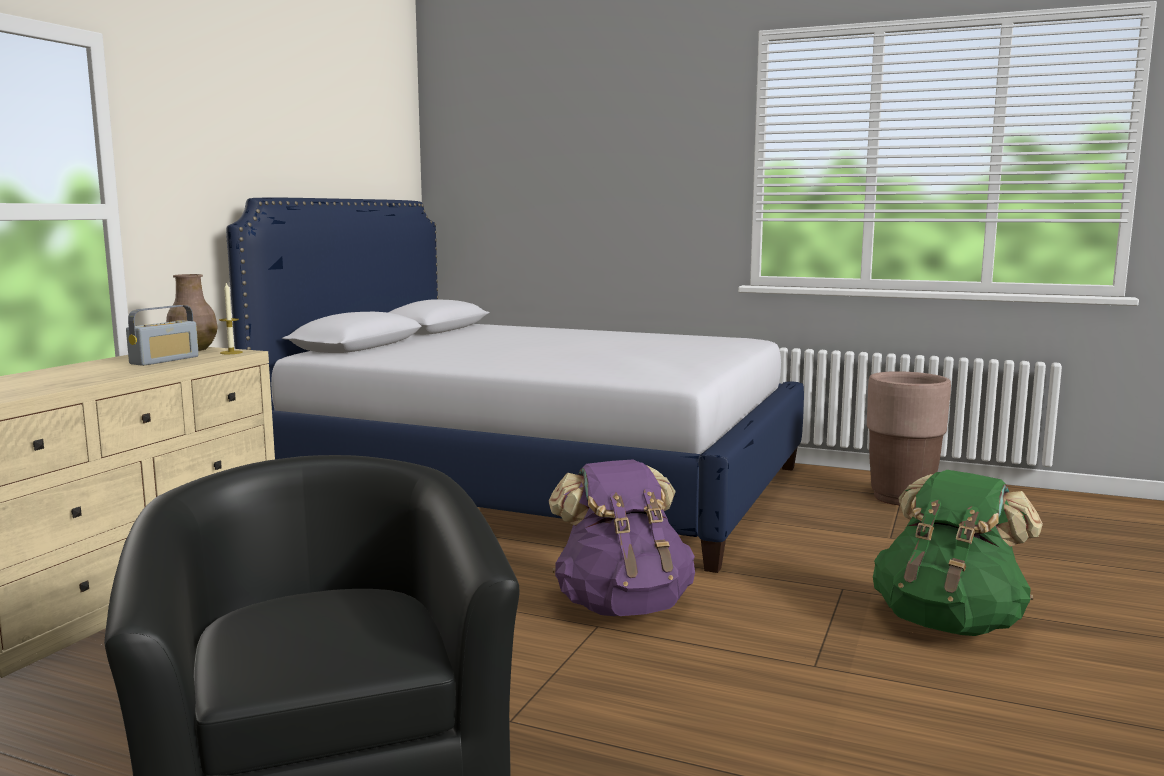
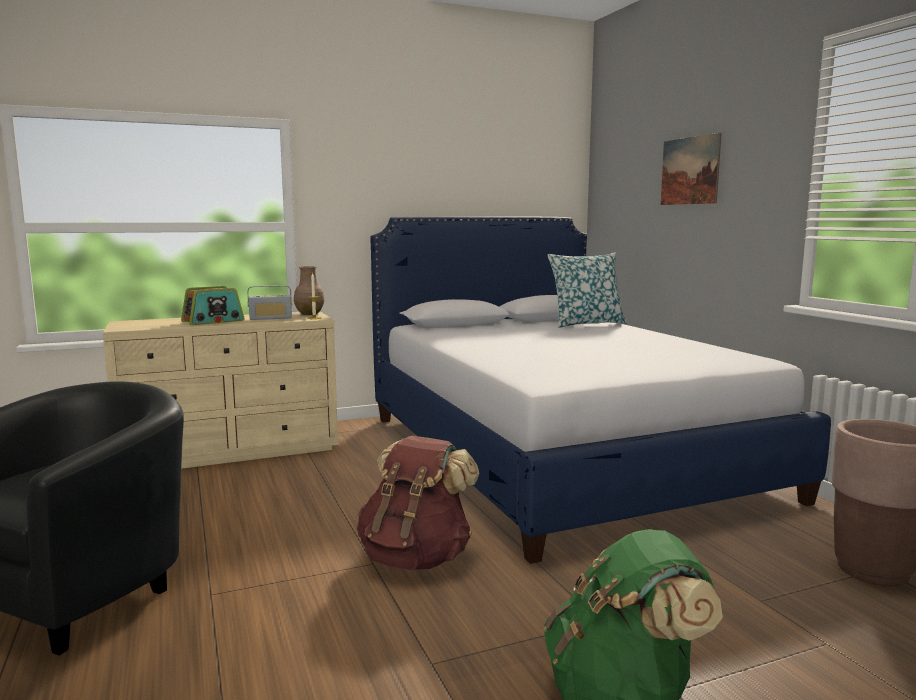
camera: 45 degrees right, 0 degrees up
purple backpack [549,459,695,616] -> brown backpack [357,436,480,570]
none -> radio [181,286,245,326]
none -> pillow [548,252,627,328]
none -> picture [661,133,722,205]

